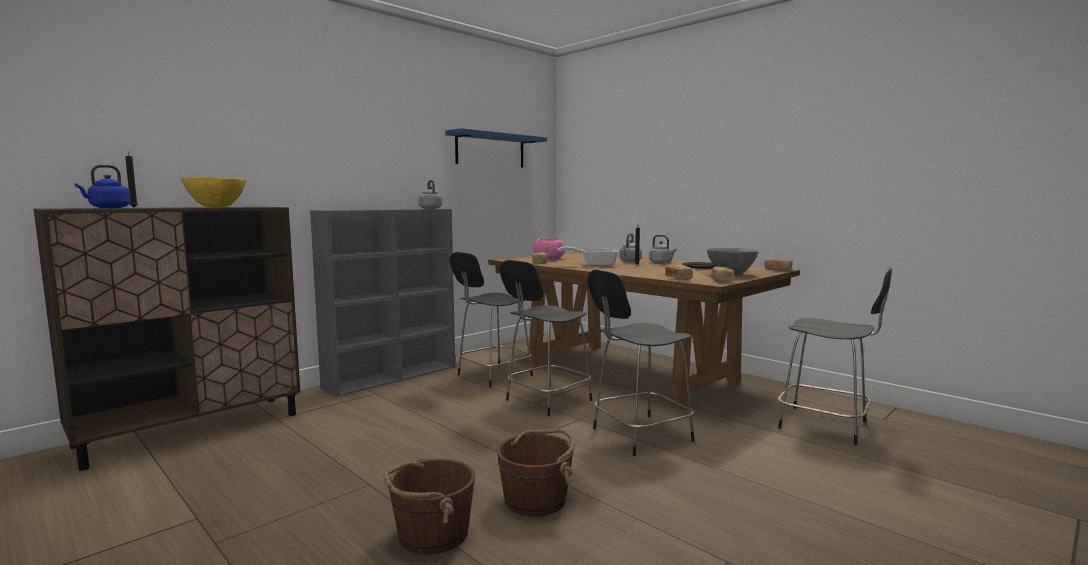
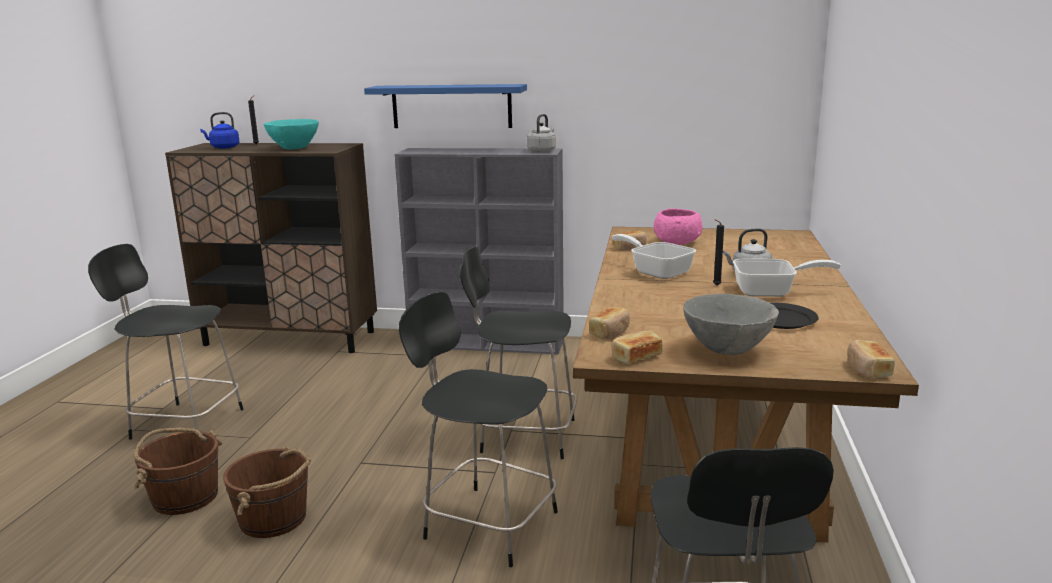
camera: 55 degrees right, 10 degrees up
yellow bowl [180,177,246,207] -> turquoise bowl [264,119,319,150]
blue shelf [445,128,547,168] -> blue shelf moved to [364,84,527,128]
black chair [450,252,533,388] -> black chair moved to [88,244,244,440]
grey kettle [649,235,677,264] -> frying pan [733,259,841,297]

